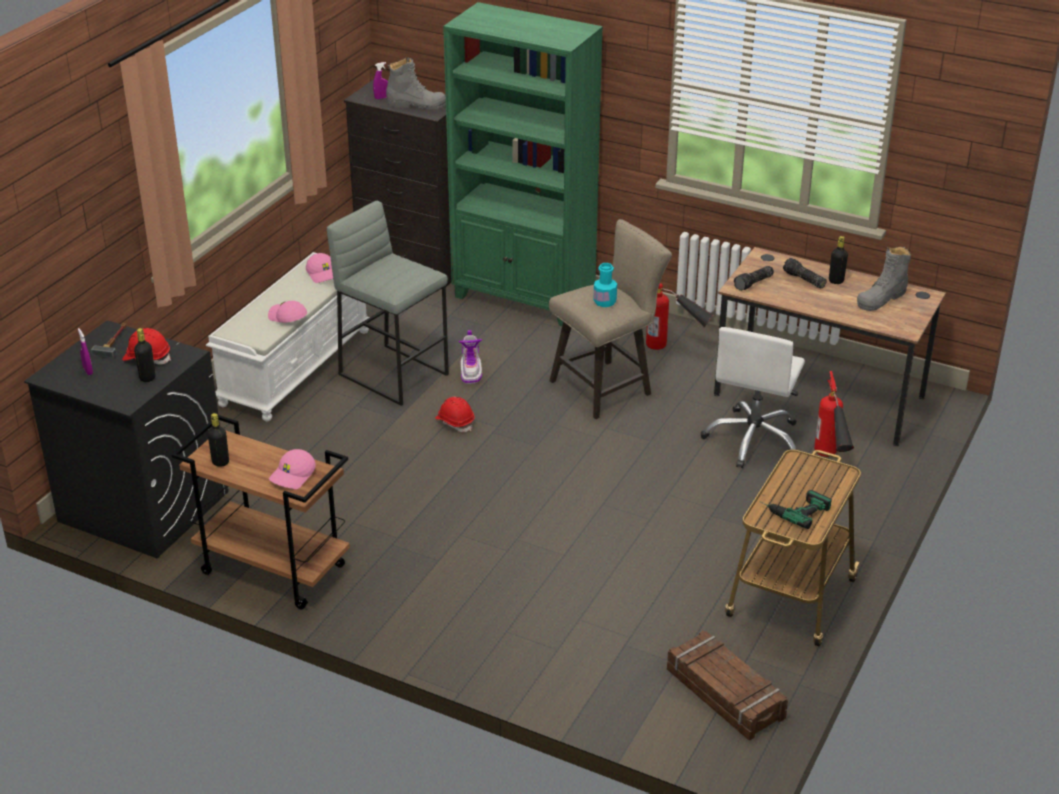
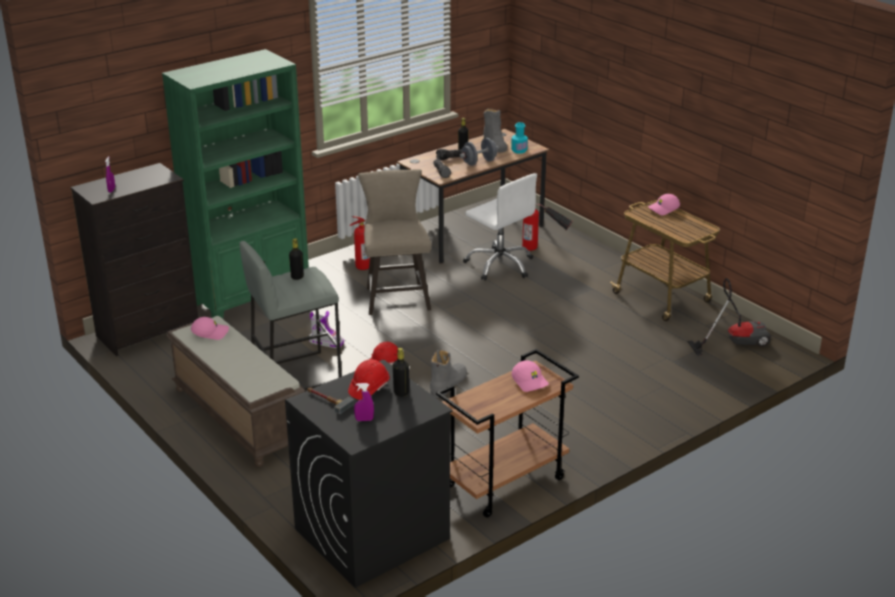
camera: 65 degrees left, 5 degrees down
white bench [206,252,370,421] -> brown bench [166,316,305,467]
black bottle [207,413,229,467] -> black bottle moved to [289,239,304,280]
pink cap [268,301,307,323] -> pink cap moved to [648,194,680,215]
grey boot [386,57,446,109] -> grey boot moved to [430,349,467,398]
turquoise bottle [594,263,617,307] -> turquoise bottle moved to [511,122,528,154]
crate [667,631,788,740] -> vacuum cleaner [687,278,771,356]
power drill [759,490,832,529] -> none
none -> grey dumbbell [459,138,499,166]

